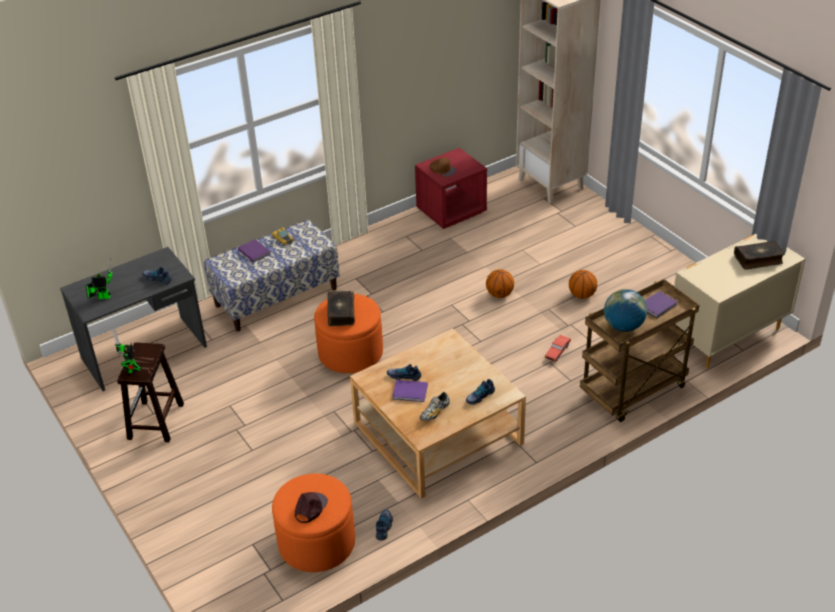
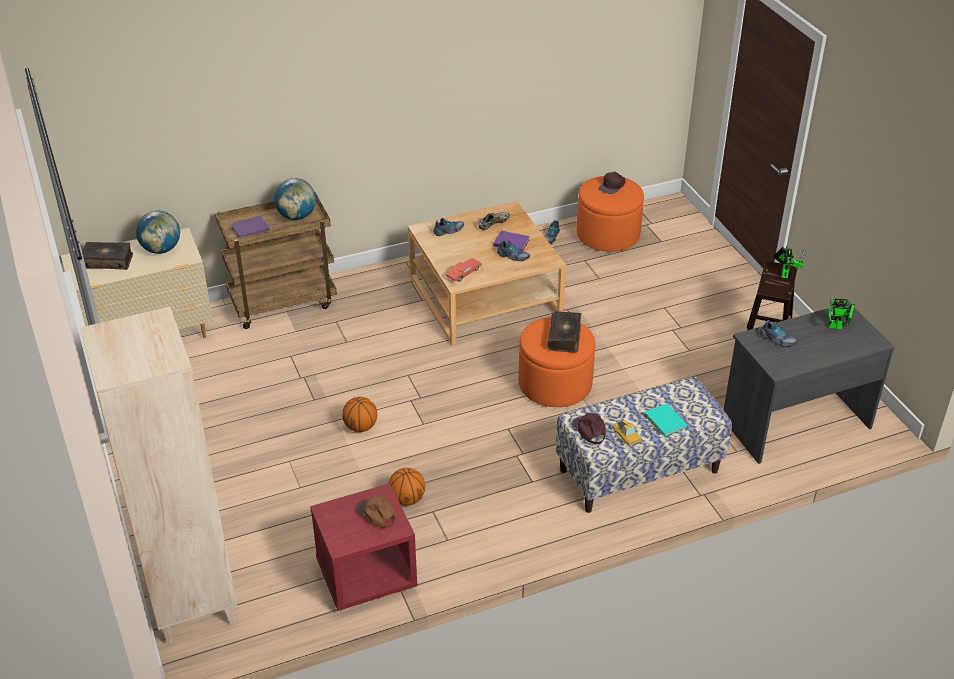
camera: 170 degrees left, 0 degrees up
purple book [238,239,271,263] -> turquoise book [644,403,688,437]
red toy car [545,335,571,362] -> red toy car moved to [446,258,482,282]
basketball [569,270,597,299] -> basketball moved to [388,468,426,506]
none -> globe [136,211,180,254]
none -> brown cap [574,413,606,444]

